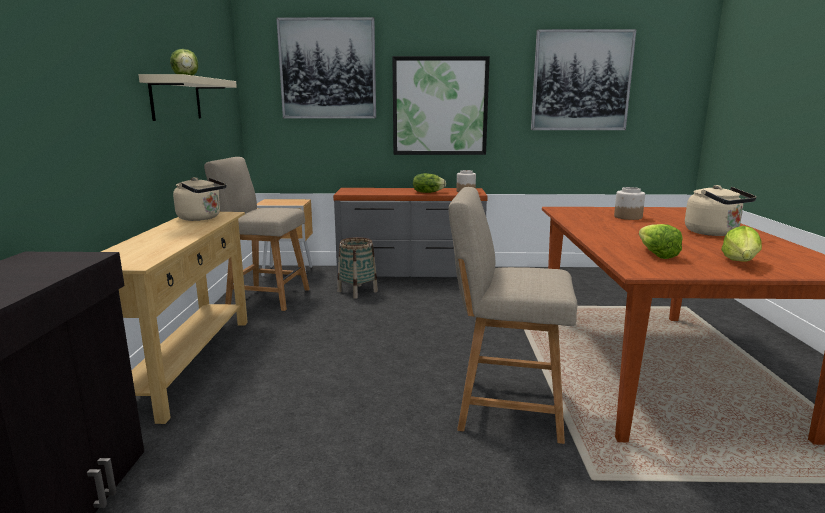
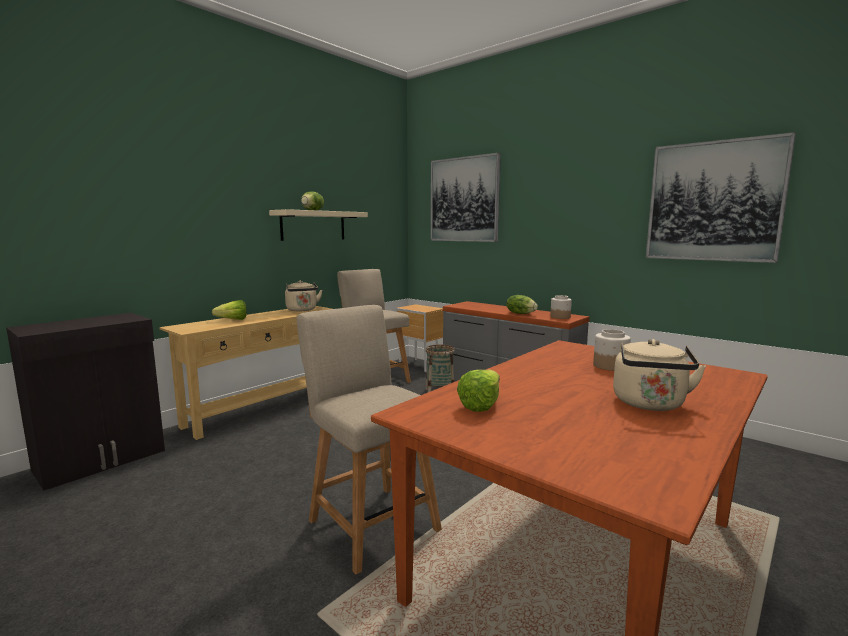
camera: 40 degrees right, 5 degrees down
picture [392,56,490,155] -> none
lettuce [721,226,762,262] -> lettuce moved to [212,300,247,320]

